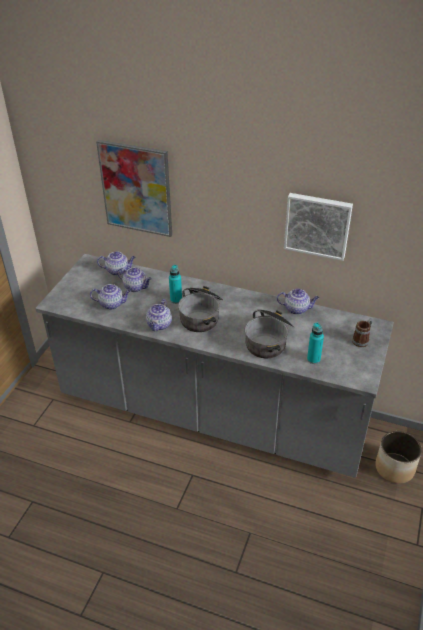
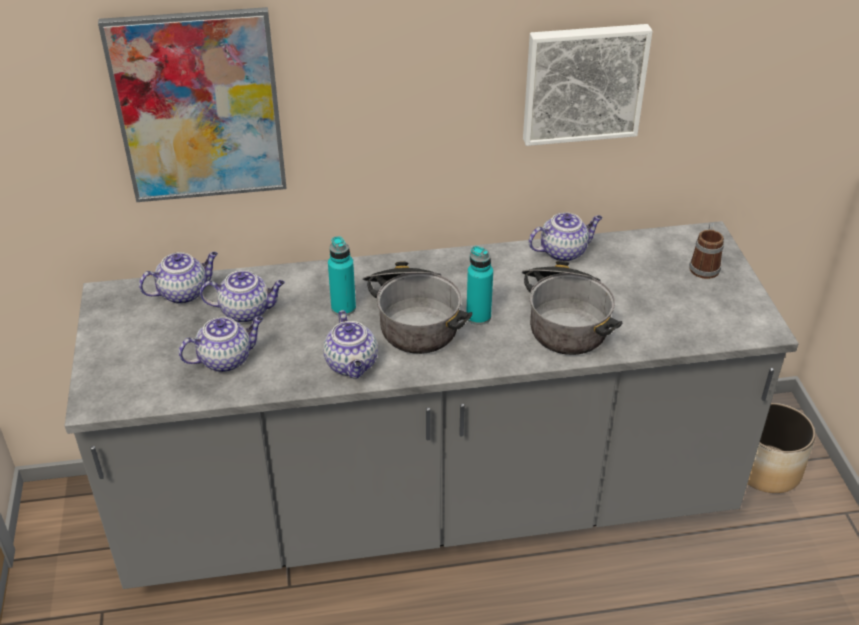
camera: 30 degrees left, 0 degrees up
turquoise bottle [307,322,324,364] -> turquoise bottle moved to [466,246,493,325]

